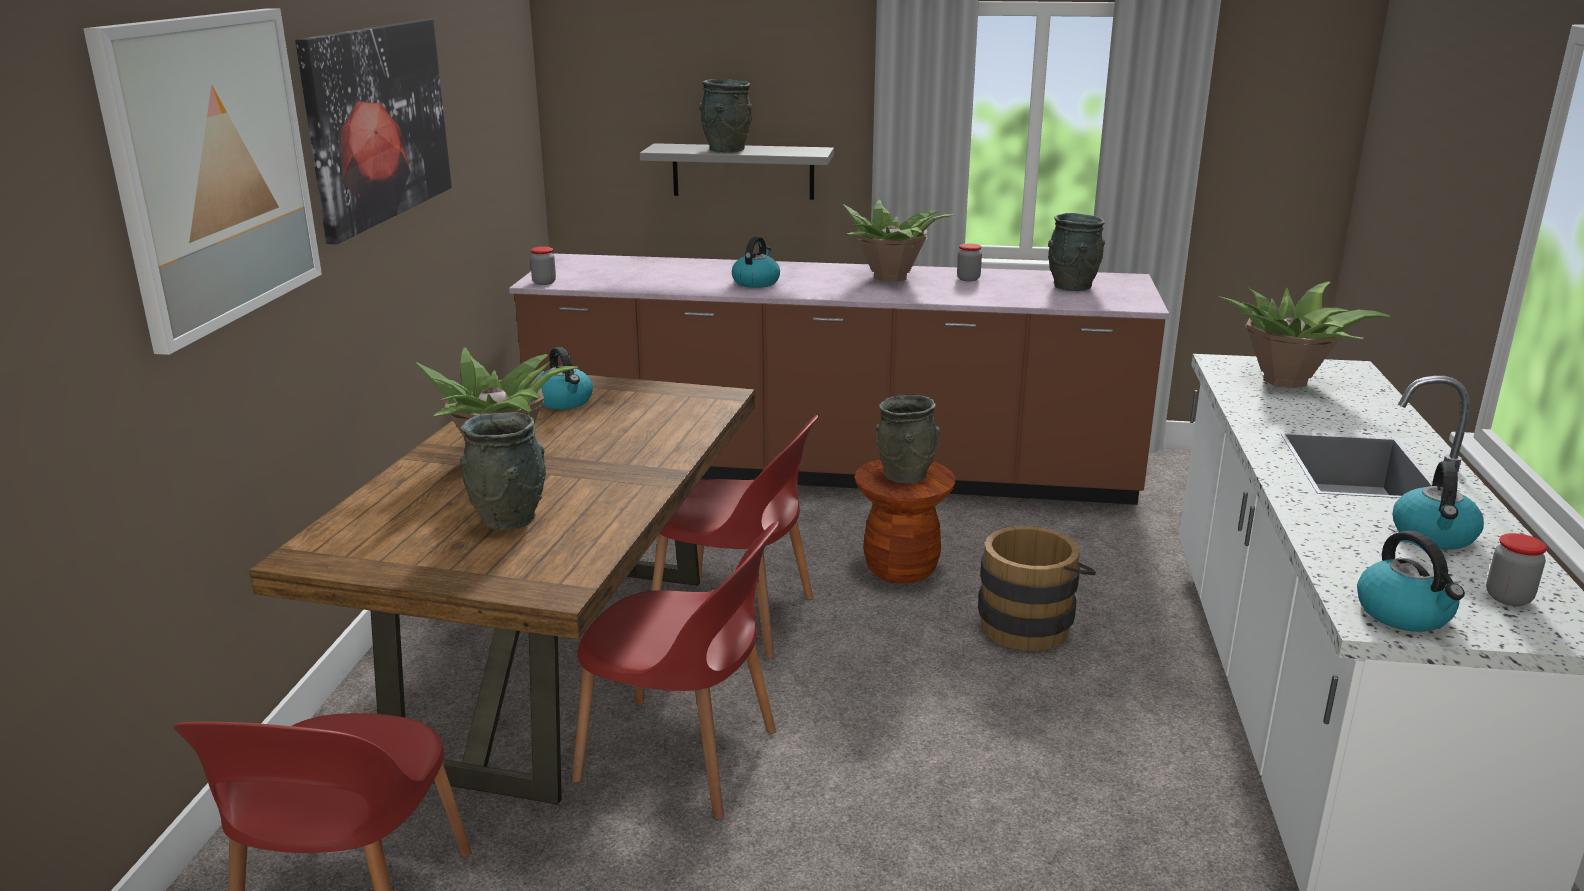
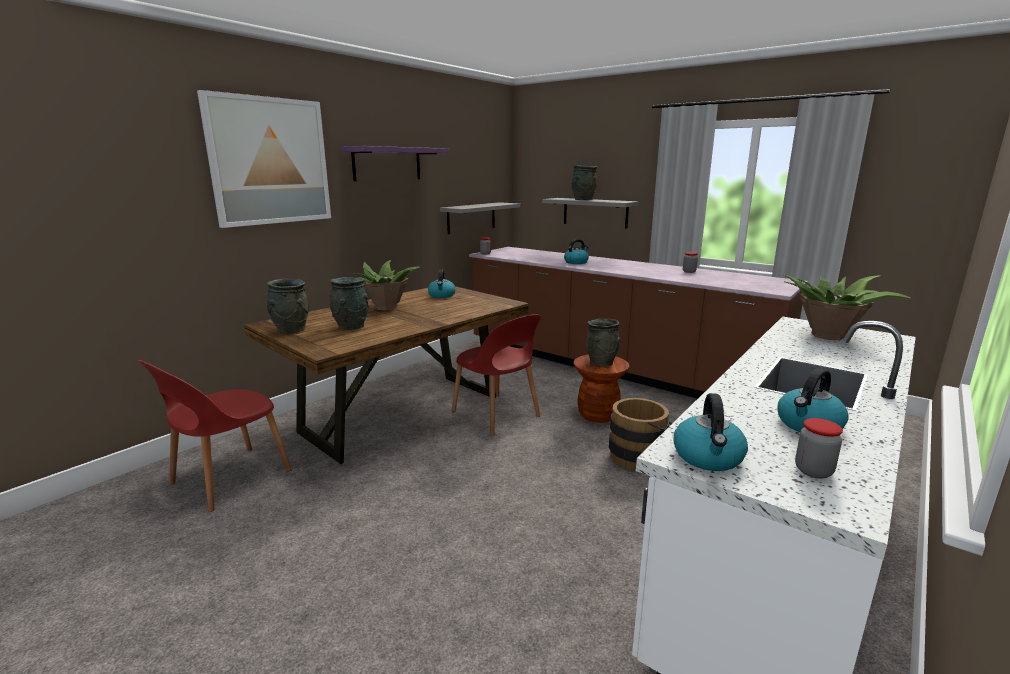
camera: 30 degrees right, 5 degrees down
picture [295,19,452,244] -> purple shelf [340,146,449,181]
red chair [572,521,779,820] -> none
potted plant [843,200,955,282] -> none
grey vase [1048,213,1105,291] -> grey vase moved to [267,279,309,334]
none -> grey shelf [440,202,520,234]

